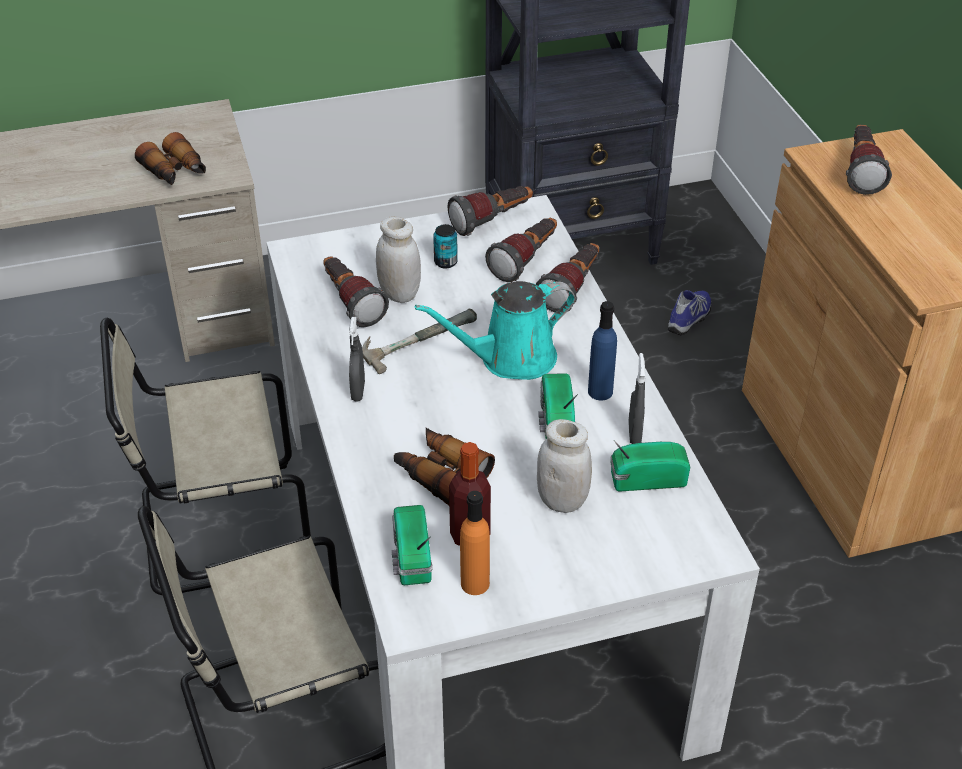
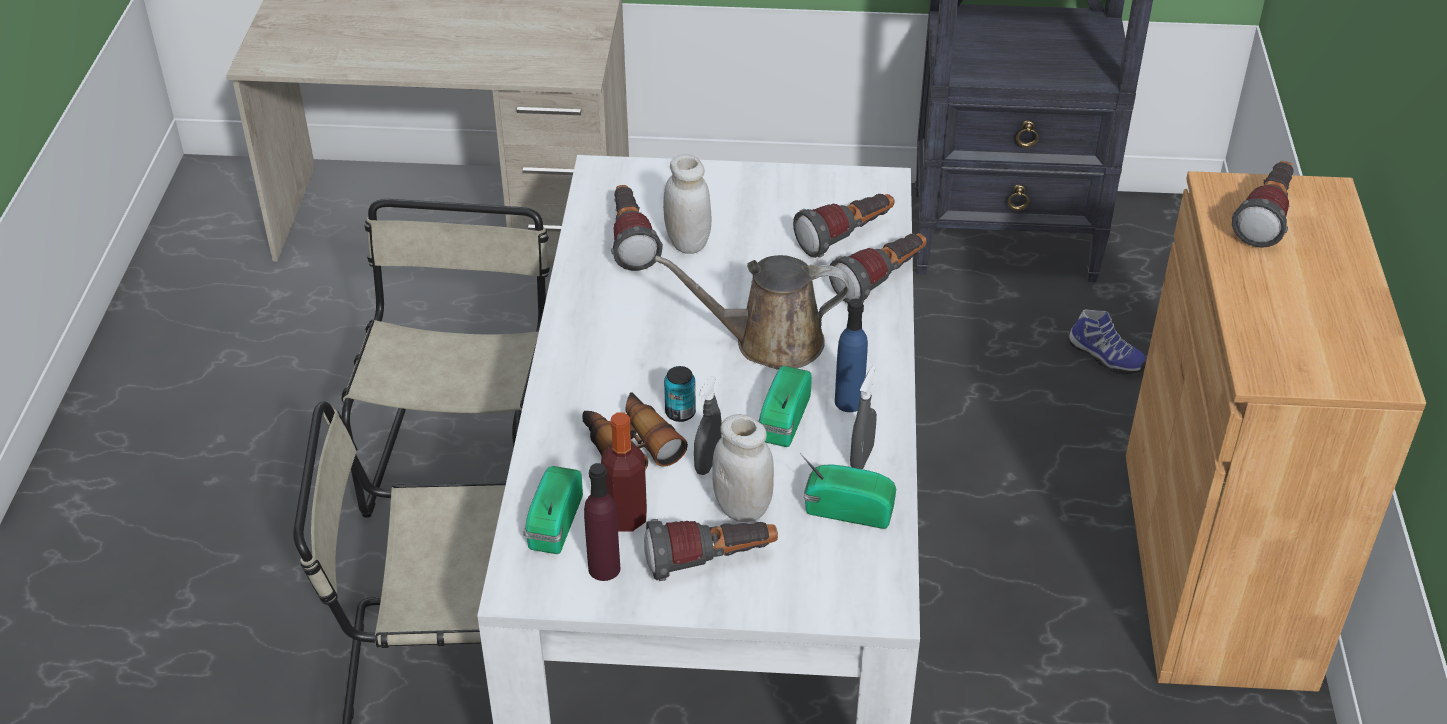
camera: 20 degrees right, 0 degrees up
beige chair [100,318,311,595] -> beige chair turned 90 degrees clockwise [342,199,550,518]
binoculars [135,132,206,185] -> none
grey spray bottle [349,317,365,402] -> grey spray bottle moved to [694,376,721,475]
hammer [362,309,477,374] -> none
turquoise watering can [415,281,575,380] -> brown watering can [654,255,849,370]
can [433,224,458,269] -> can moved to [664,366,696,422]
flashlight [447,186,533,236] -> flashlight moved to [644,519,778,581]
orange bottle [460,491,490,595] -> purple bottle [584,463,621,581]
shoe [667,290,711,335] -> shoe turned 75 degrees clockwise [1068,309,1147,375]

